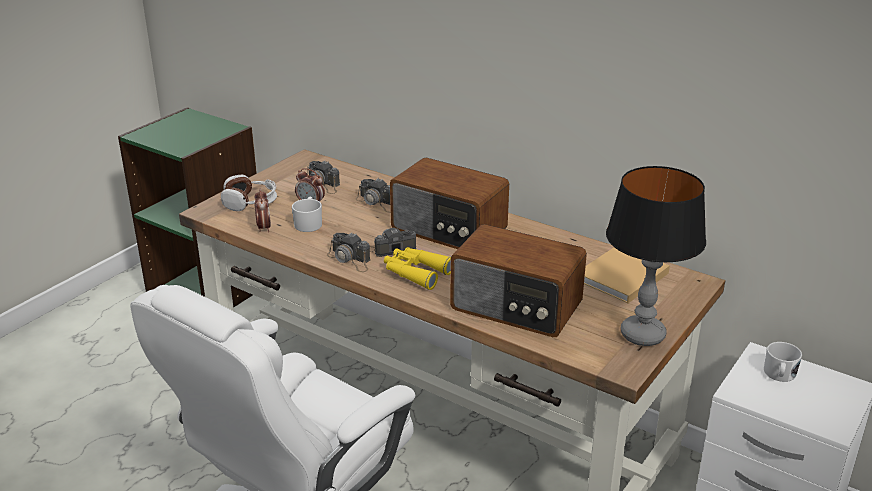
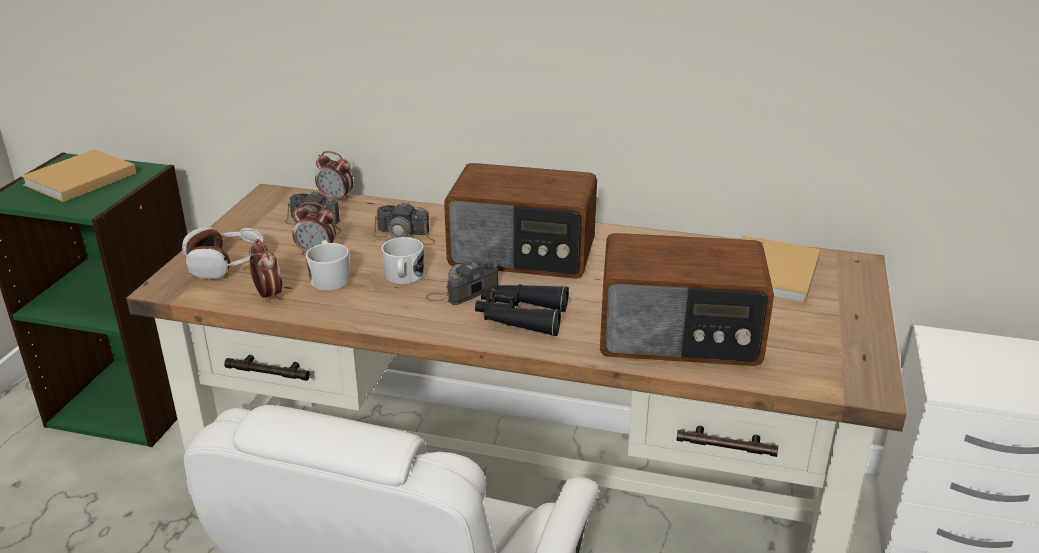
camera: 20 degrees left, 0 degrees up
camera [327,232,370,272] -> none
yellow binoculars [384,247,451,290] -> black binoculars [475,284,569,336]
table lamp [606,166,706,346] -> none
white mug [764,342,802,382] -> white mug moved to [381,237,424,284]
none -> beige book [21,150,136,202]
none -> alarm clock [315,151,353,203]

